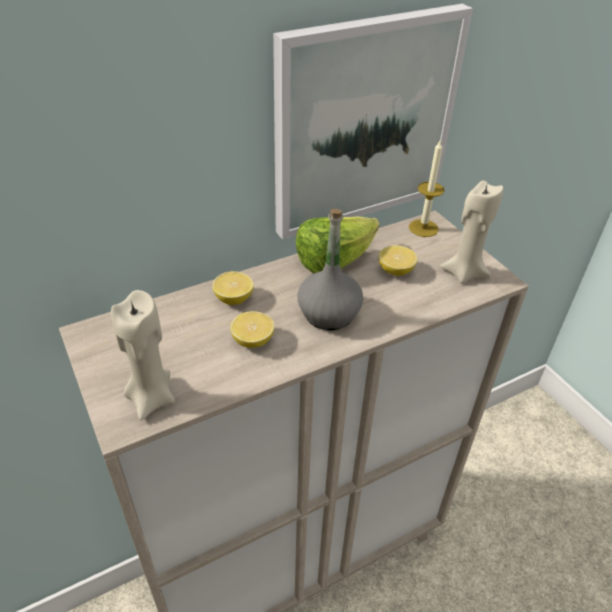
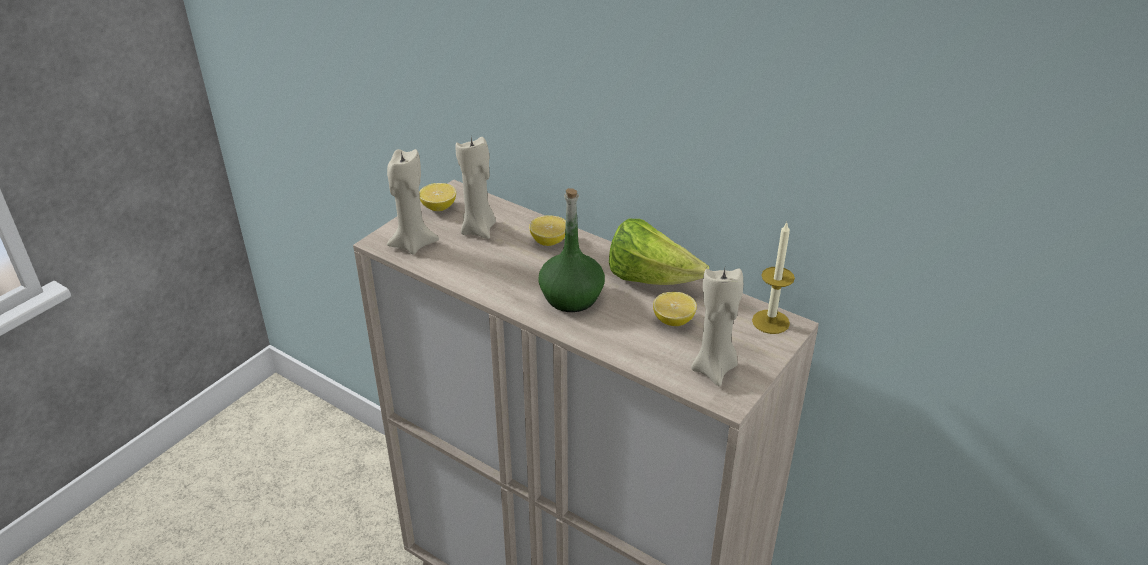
camera: 65 degrees right, 5 degrees down
lemon [230,311,274,348] -> lemon moved to [419,183,456,211]
picture [273,4,473,240] -> none
grey bottle [297,209,363,330] -> green bottle [538,188,605,312]
none -> beige candle [455,137,496,239]

